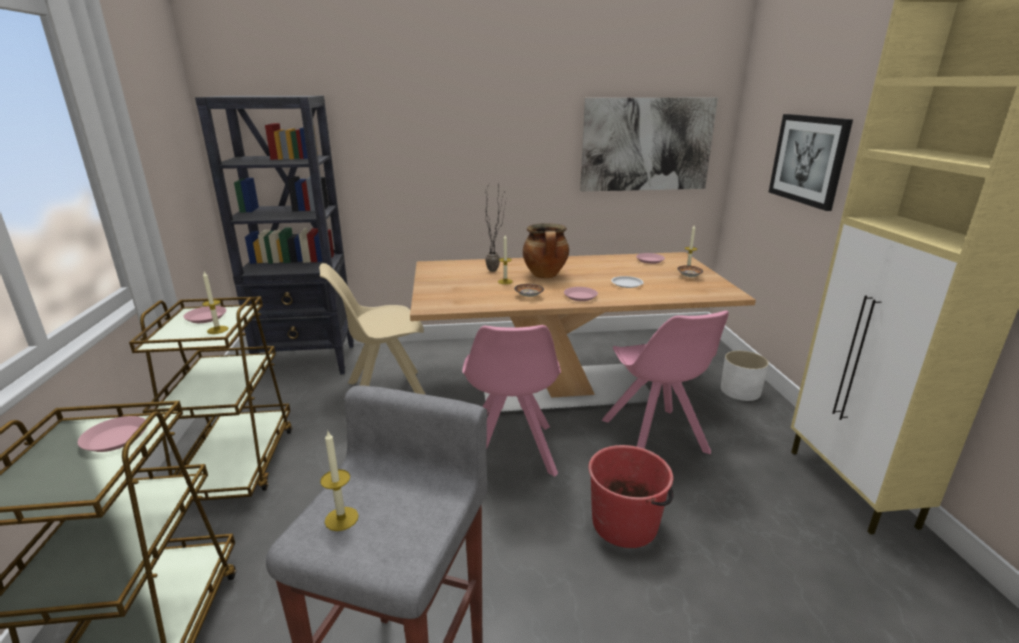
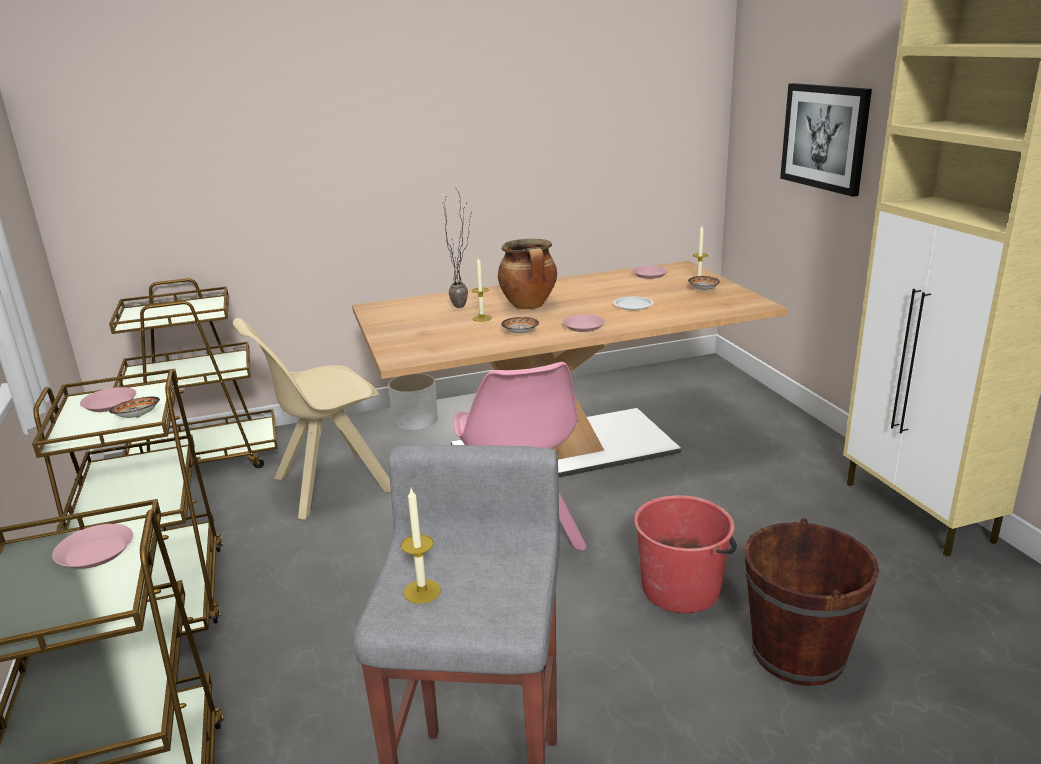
camera: 10 degrees left, 0 degrees up
black bookcase [195,96,354,374] -> brown cart [109,278,278,468]
candle [202,271,228,334] -> bowl [109,397,160,418]
picture [580,98,718,191] -> none
pink chair [602,311,729,454] -> none
white planter [721,351,769,401] -> white planter moved to [388,373,438,430]
none -> brown bucket [744,518,880,686]

